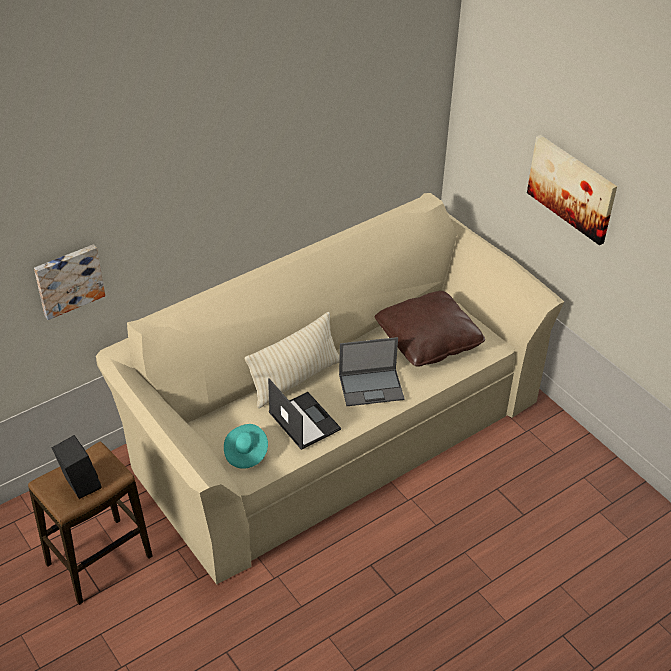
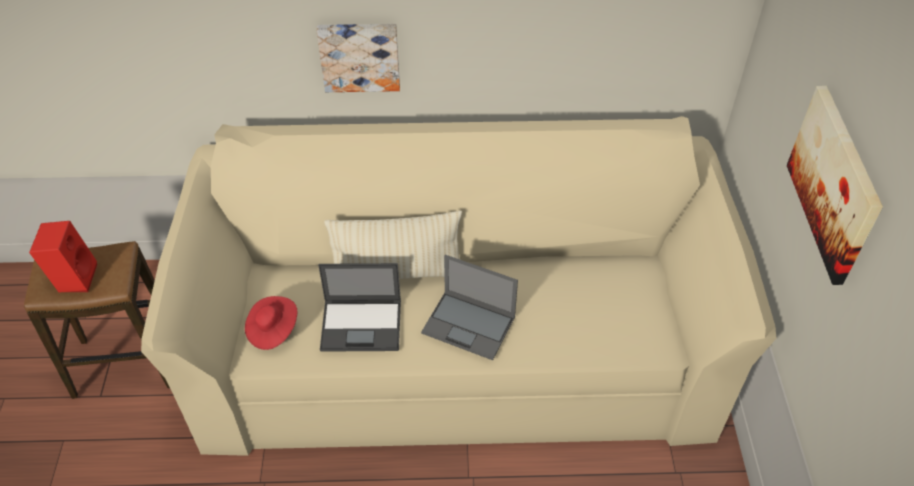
camera: 35 degrees right, 5 degrees up
picture [34,244,105,320] -> picture moved to [317,24,400,92]
black speaker [52,435,101,499] -> red speaker [29,221,97,293]
turquoise hat [224,424,268,469] -> red hat [245,296,297,350]
laptop [268,378,341,450] -> laptop turned 90 degrees clockwise [318,263,401,352]
brown pillow [374,291,485,367] -> none

